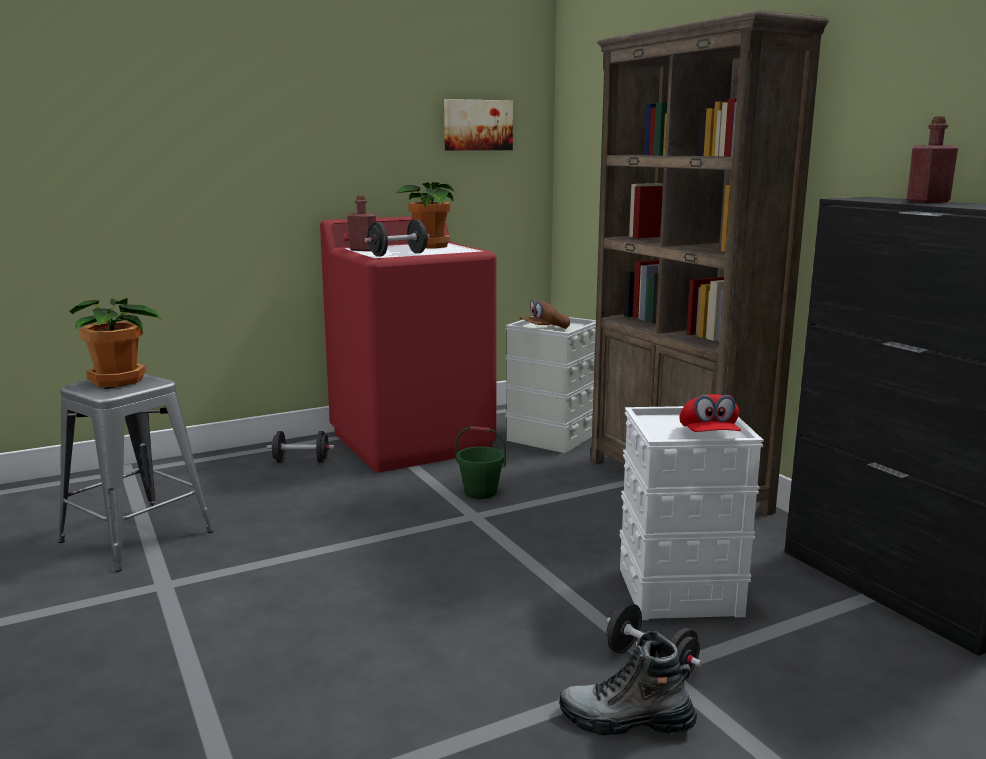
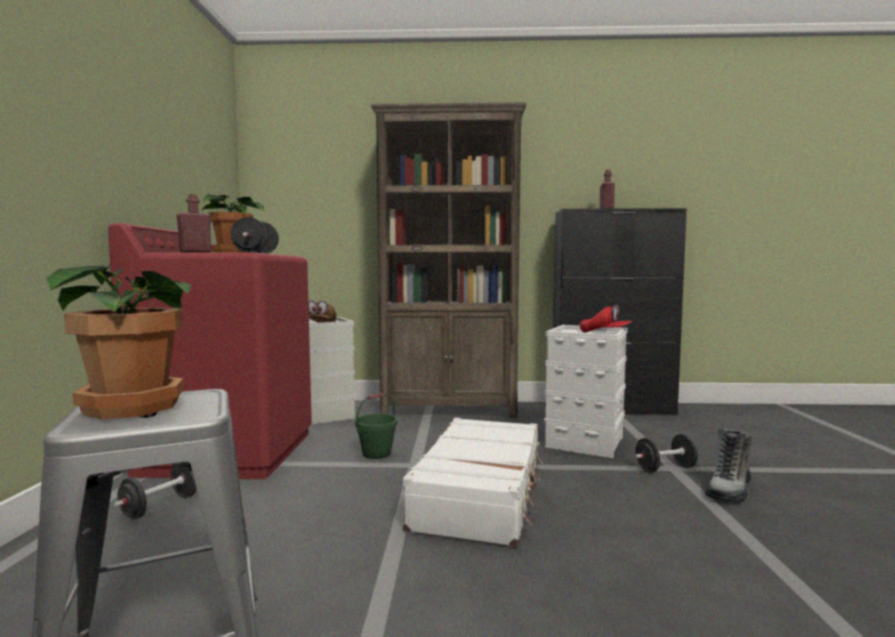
camera: 60 degrees left, 10 degrees down
picture [444,99,513,150] -> none
none -> white suitcase [403,418,544,547]

